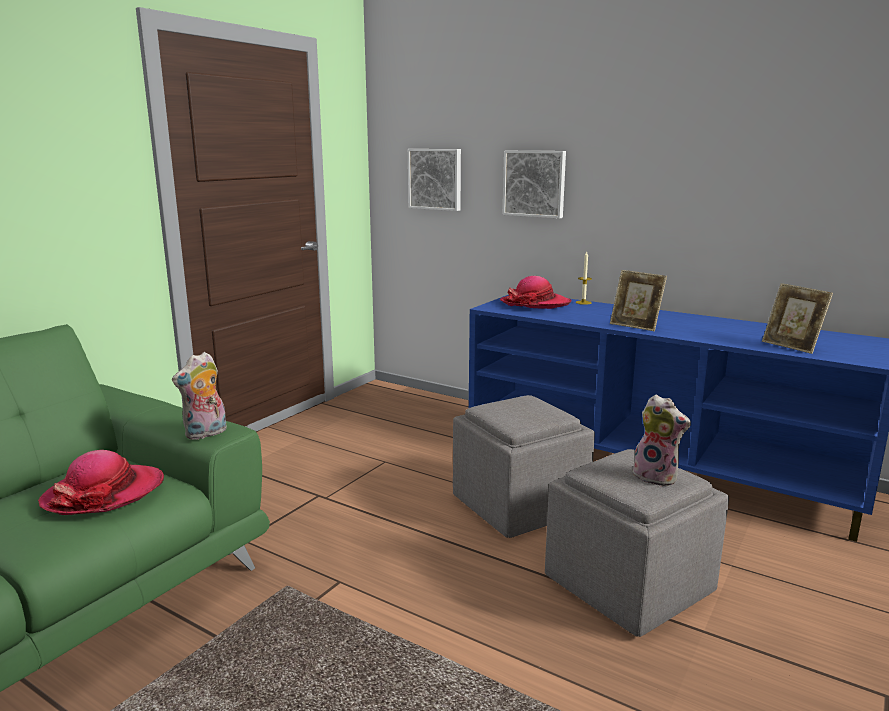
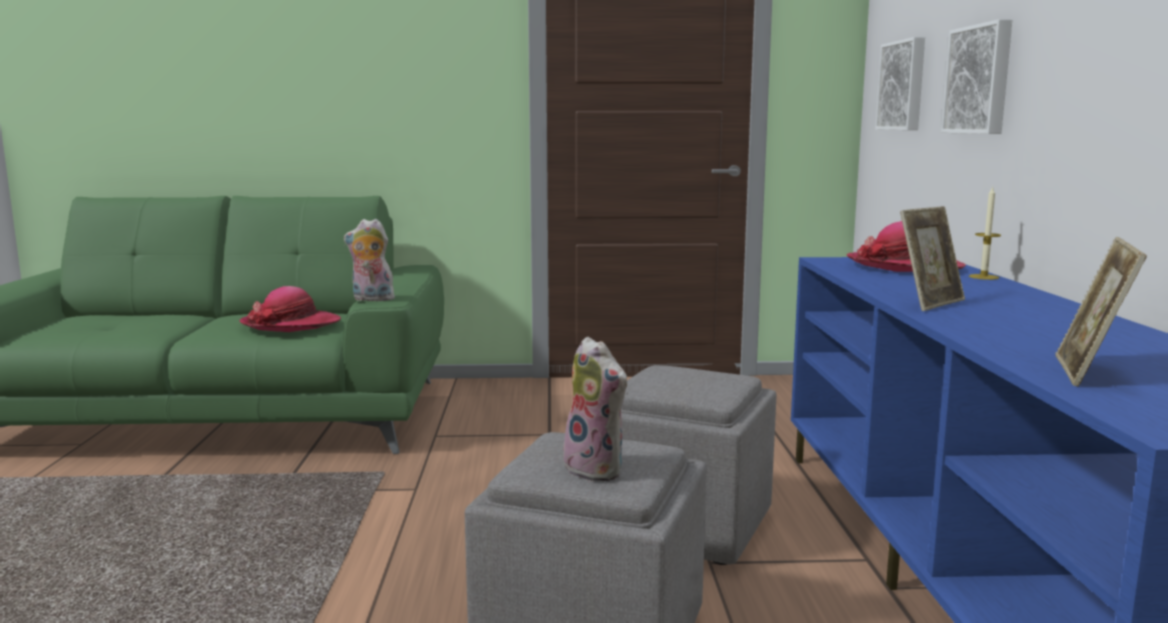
camera: 55 degrees right, 5 degrees down
picture frame [610,270,667,331] -> picture frame turned 135 degrees counterclockwise [900,206,965,311]
plush toy [629,395,691,487] -> plush toy turned 45 degrees counterclockwise [563,337,628,482]

